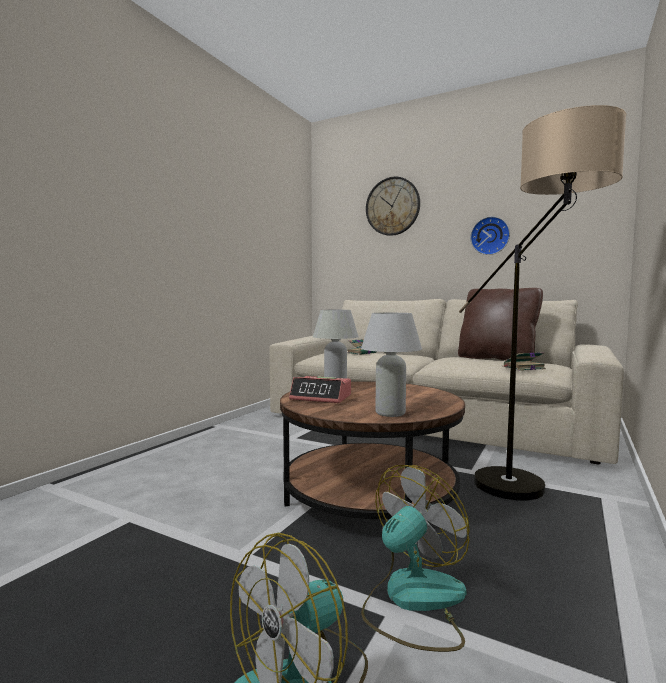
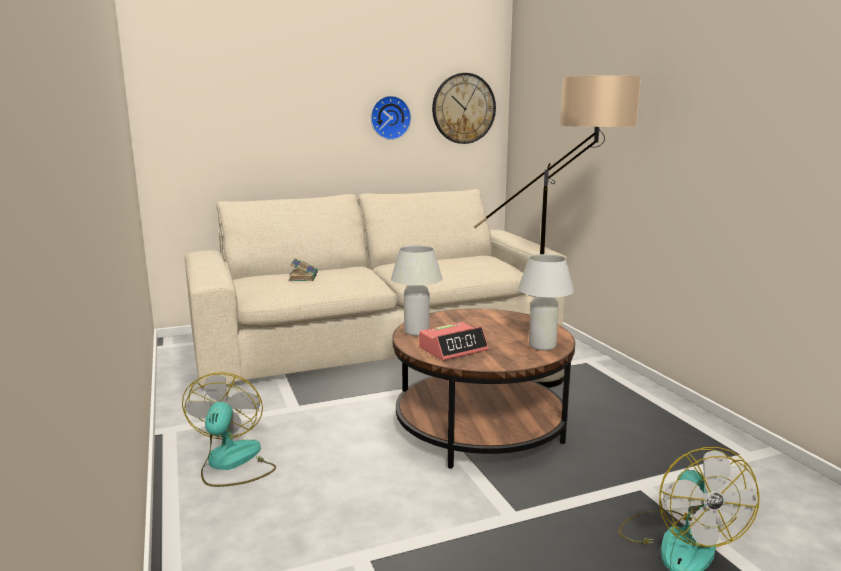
camera: 50 degrees left, 10 degrees up
fan [361,465,470,652] -> fan moved to [182,372,276,487]
wall clock [366,177,420,236] -> wall clock moved to [432,73,496,144]
brown pillow [458,288,543,361] -> none
book [504,352,546,371] -> none

